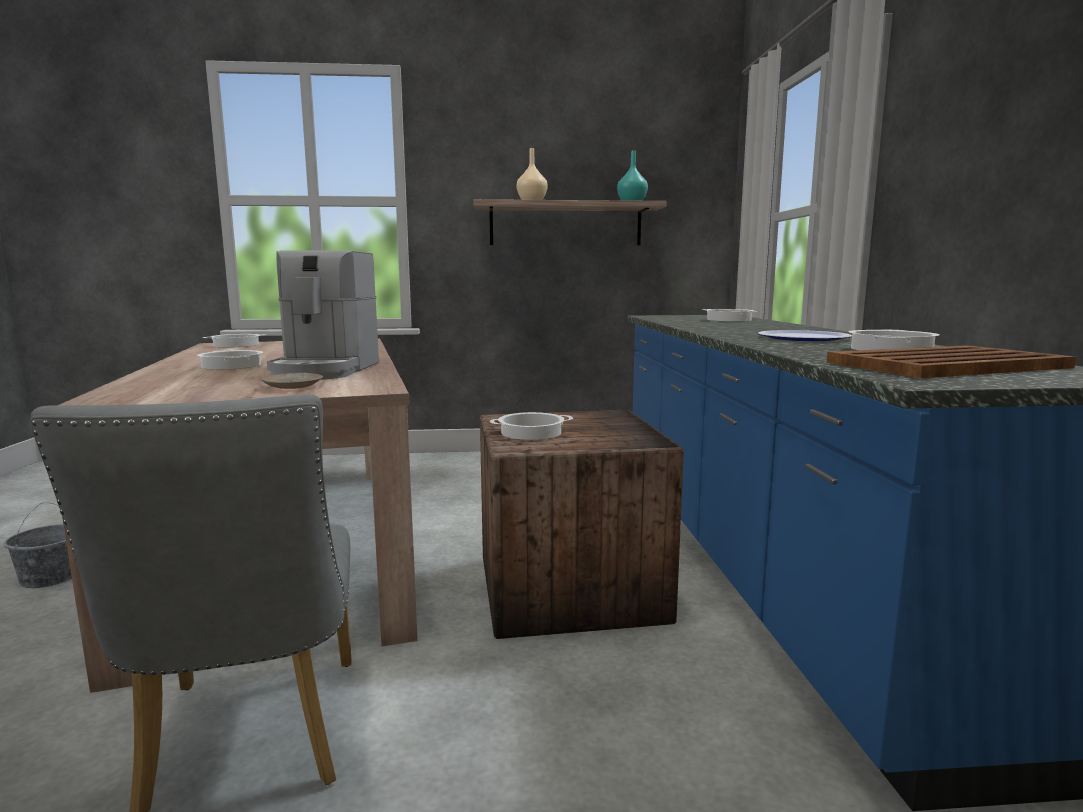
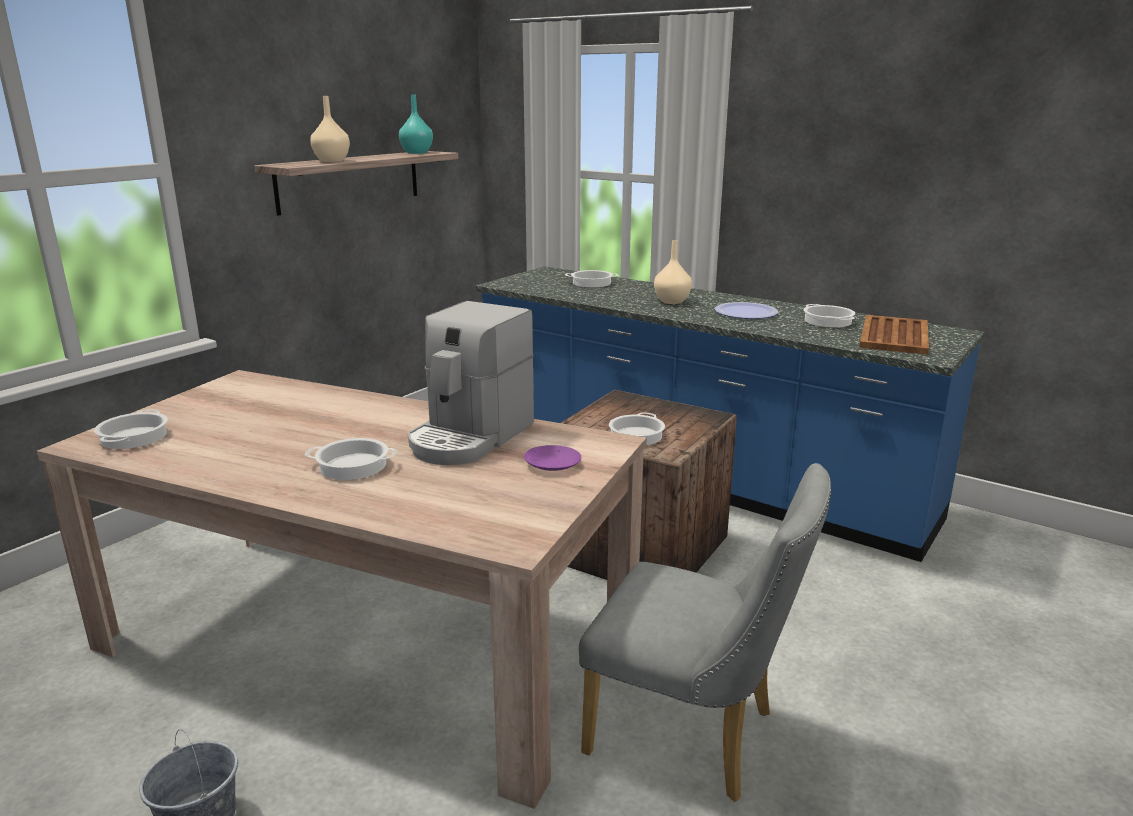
camera: 50 degrees left, 10 degrees up
beige plate [261,373,323,389] -> purple plate [524,445,581,471]
coffee machine [267,250,379,380] -> coffee machine turned 75 degrees clockwise [408,301,534,465]
none -> beige vase [654,240,692,304]

